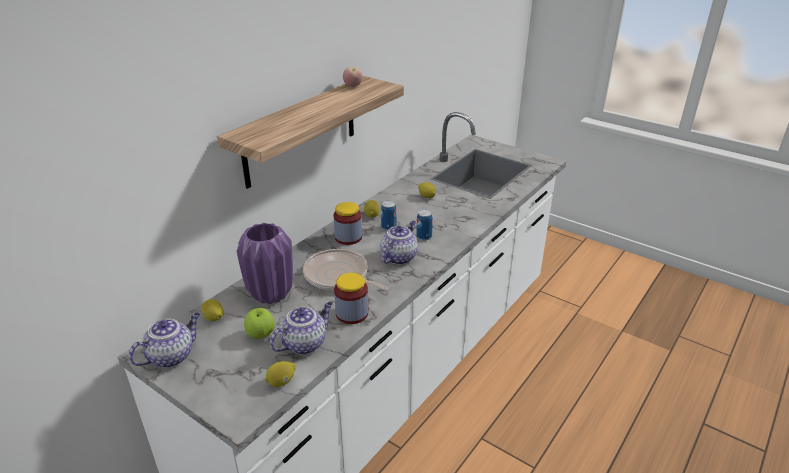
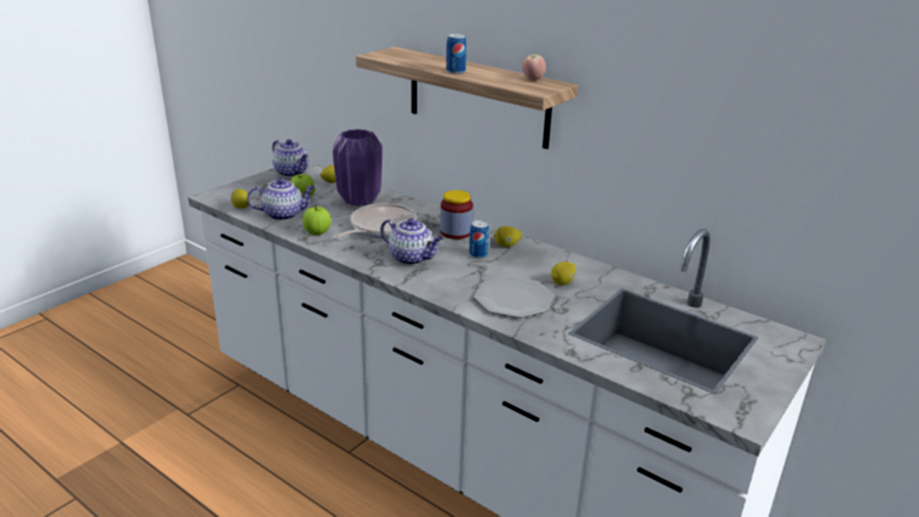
camera: 90 degrees right, 5 degrees down
teapot [270,302,333,355] -> teapot turned 60 degrees counterclockwise [247,178,315,220]
jar [334,273,368,324] -> apple [302,207,331,235]
can [416,210,433,240] -> can moved to [446,34,467,74]
none -> plate [474,276,554,318]

